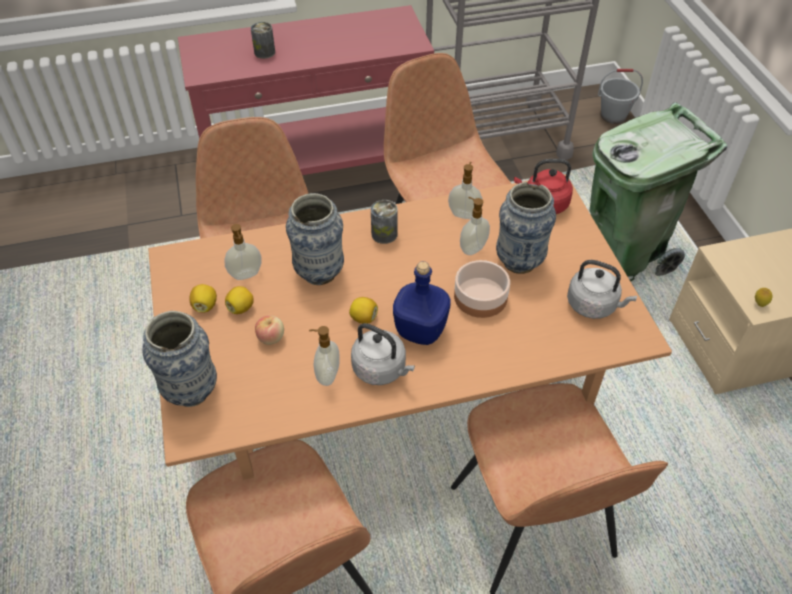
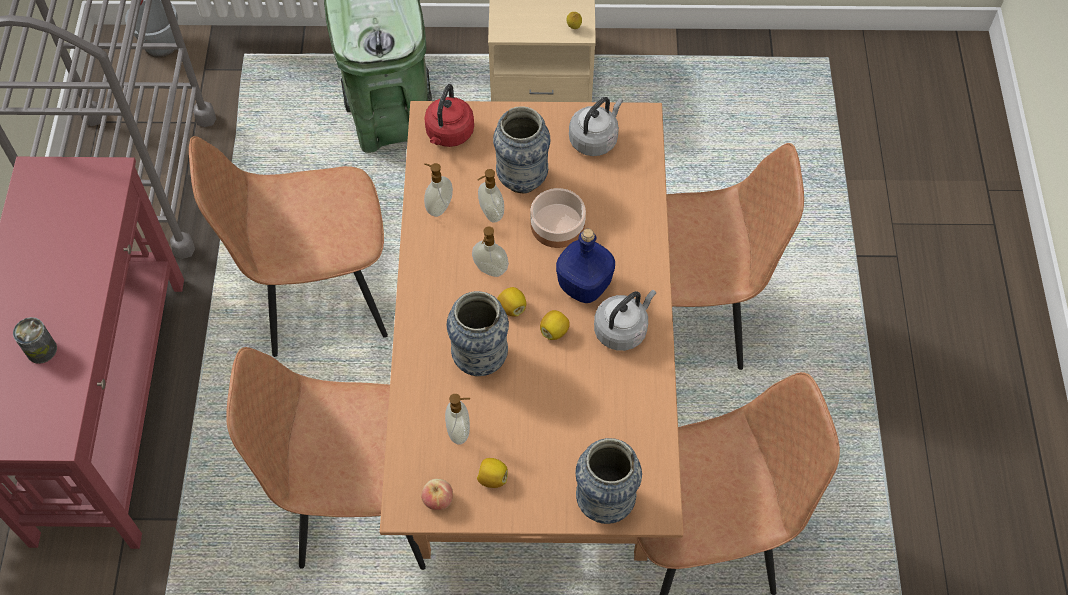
camera: 75 degrees left, 10 degrees up
lemon [225,286,254,314] -> lemon moved to [497,287,526,316]
apple [255,315,284,345] -> apple moved to [421,479,453,510]
soap dispenser [309,326,340,386] -> soap dispenser moved to [472,227,509,277]
can [371,200,398,244] -> none

